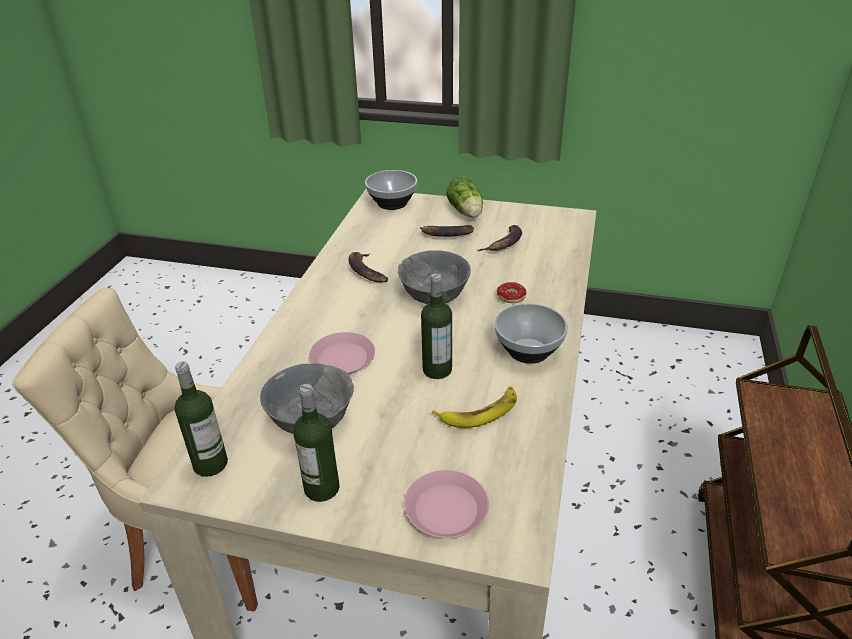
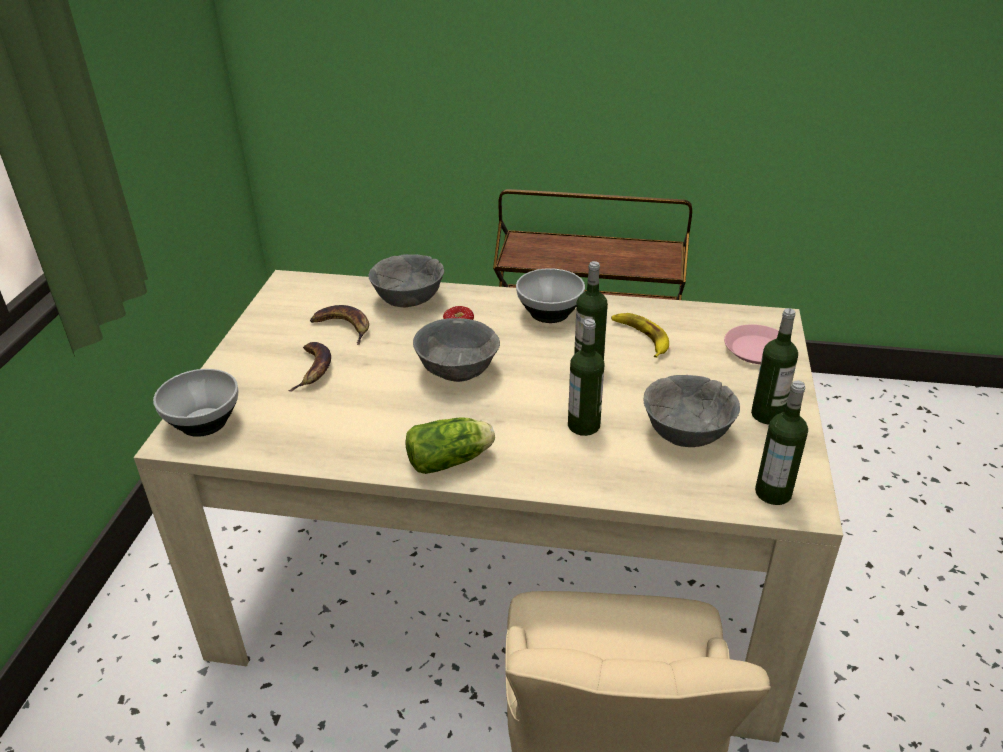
camera: 95 degrees left, 0 degrees up
pink plate [309,332,375,374] -> bottle [568,319,604,436]
banana [348,252,388,283] -> none
lettuce [447,176,483,217] -> lettuce moved to [405,417,495,474]
none -> grey bowl [368,254,444,307]

